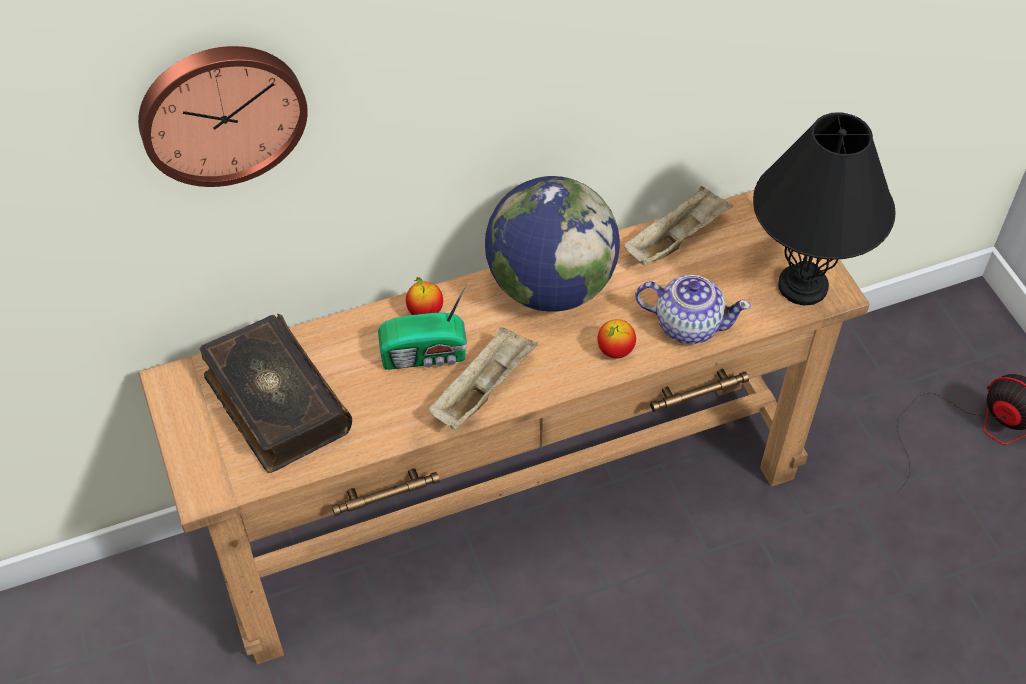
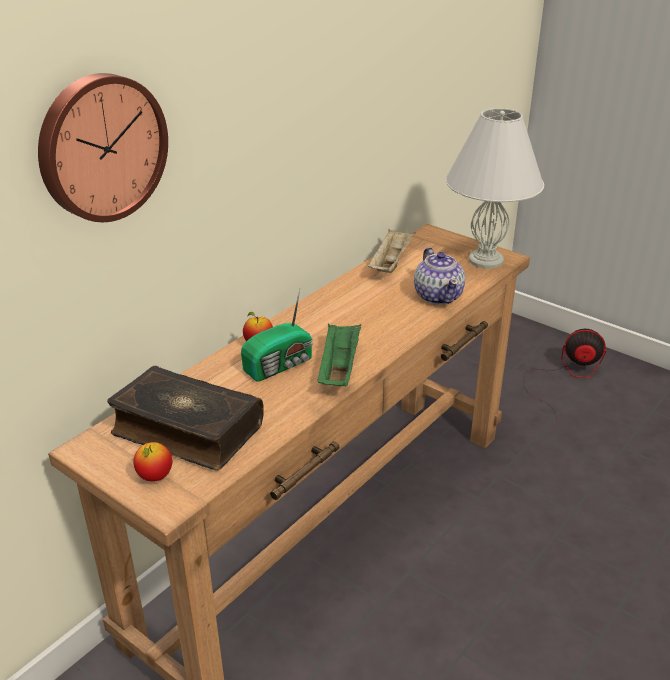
camera: 30 degrees left, 20 degrees down
beige tray [429,327,538,430] -> green tray [317,324,361,386]
globe [485,176,620,312] -> none
apple [597,319,636,358] -> apple moved to [133,442,172,482]
teapot [635,275,751,344] -> teapot turned 90 degrees clockwise [414,247,465,305]
black table lamp [753,112,896,306] -> white table lamp [446,108,544,269]

